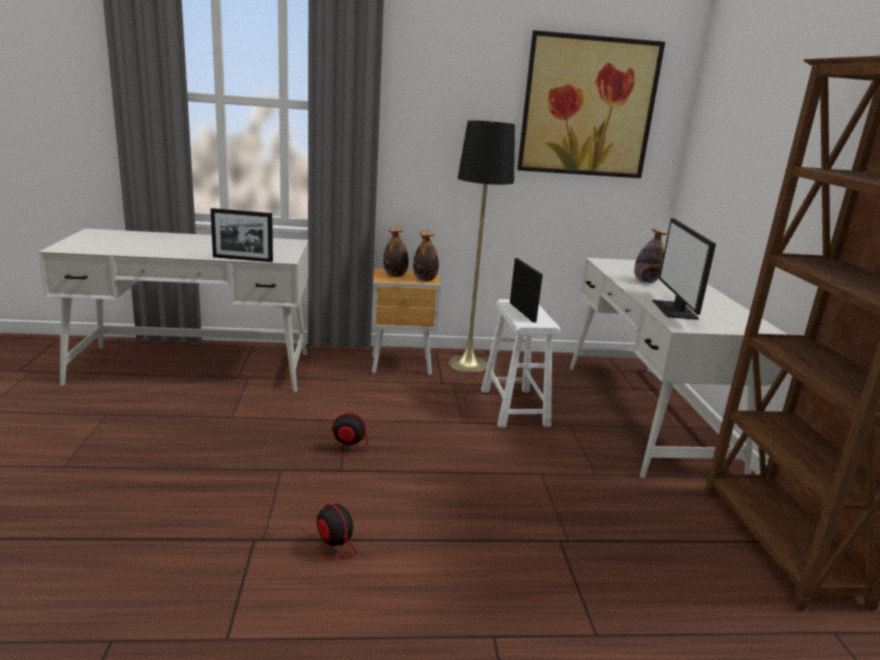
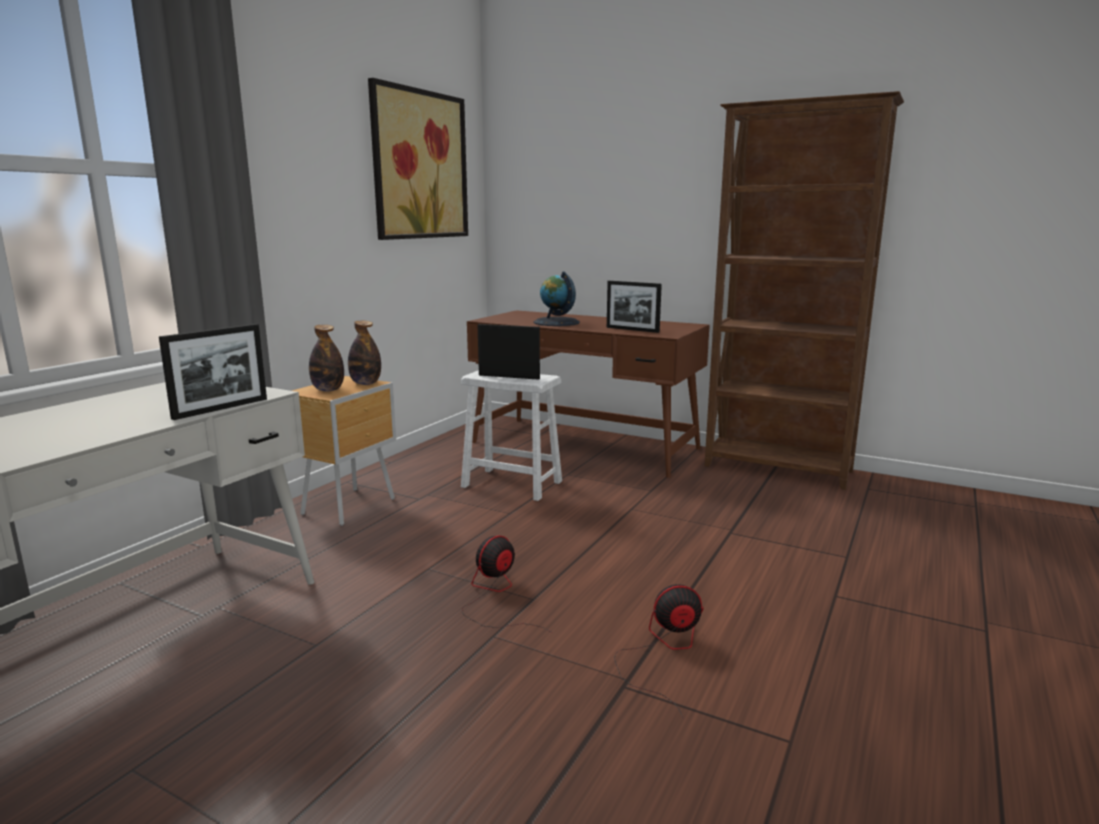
camera: 55 degrees left, 5 degrees down
black floor lamp [448,120,515,373] -> none
white desk [570,258,788,478] -> brown desk [467,310,710,478]
bottle [634,228,667,283] -> globe [534,271,580,326]
monitor [652,218,716,320] -> picture frame [607,281,662,333]

